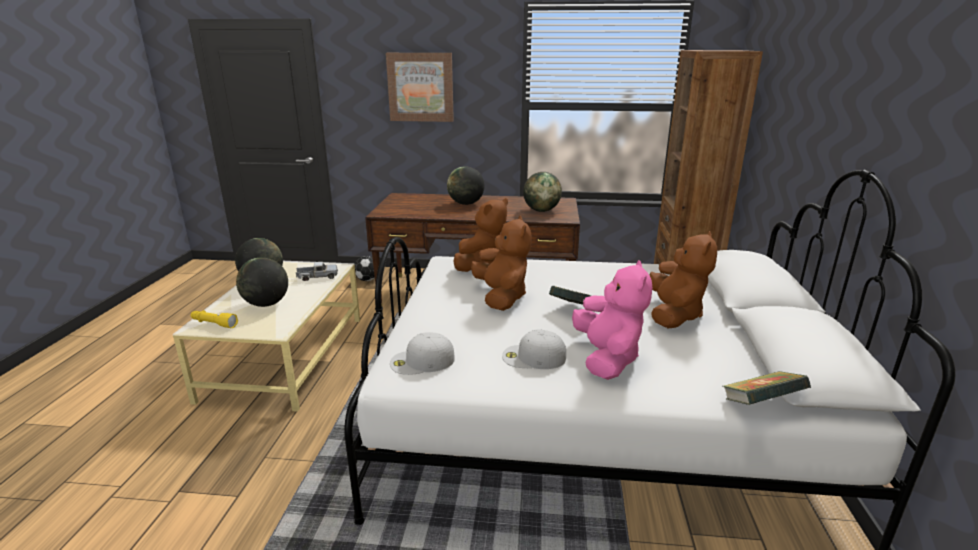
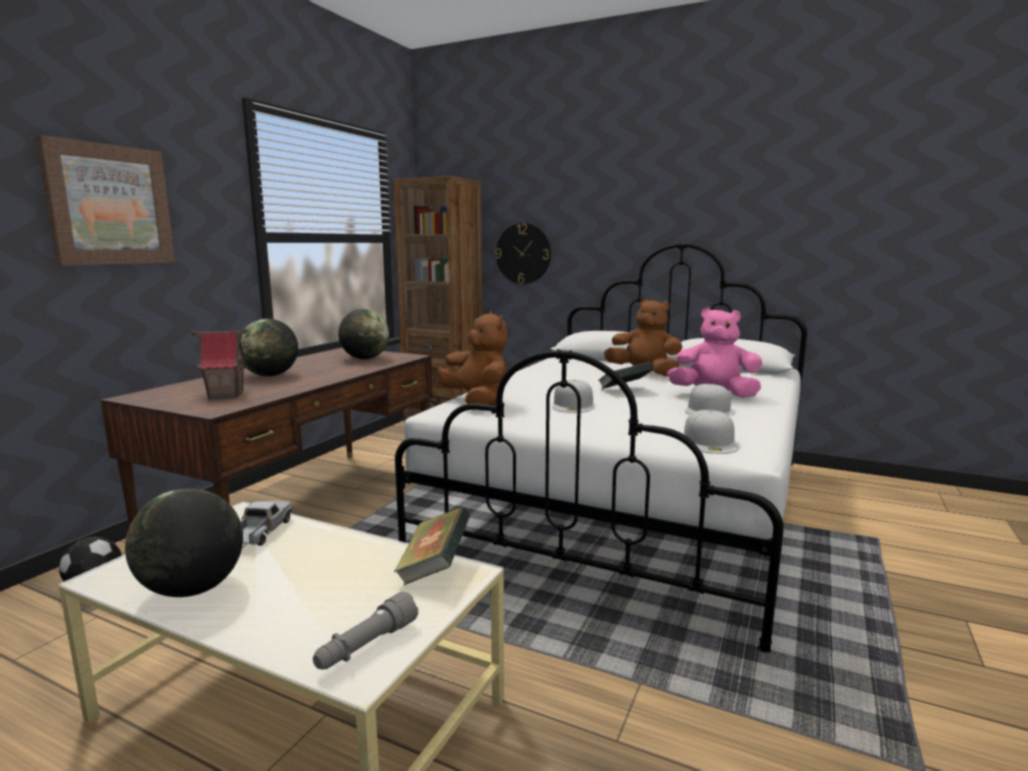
camera: 70 degrees left, 10 degrees down
yellow flashlight [191,310,238,328] -> grey flashlight [313,592,418,670]
globe [236,257,288,307] -> none
brown plush toy [471,215,532,311] -> white cap [552,380,593,413]
book [723,371,811,405] -> book moved to [394,506,470,585]
none -> toy house [190,329,248,399]
none -> wall clock [495,223,551,284]

